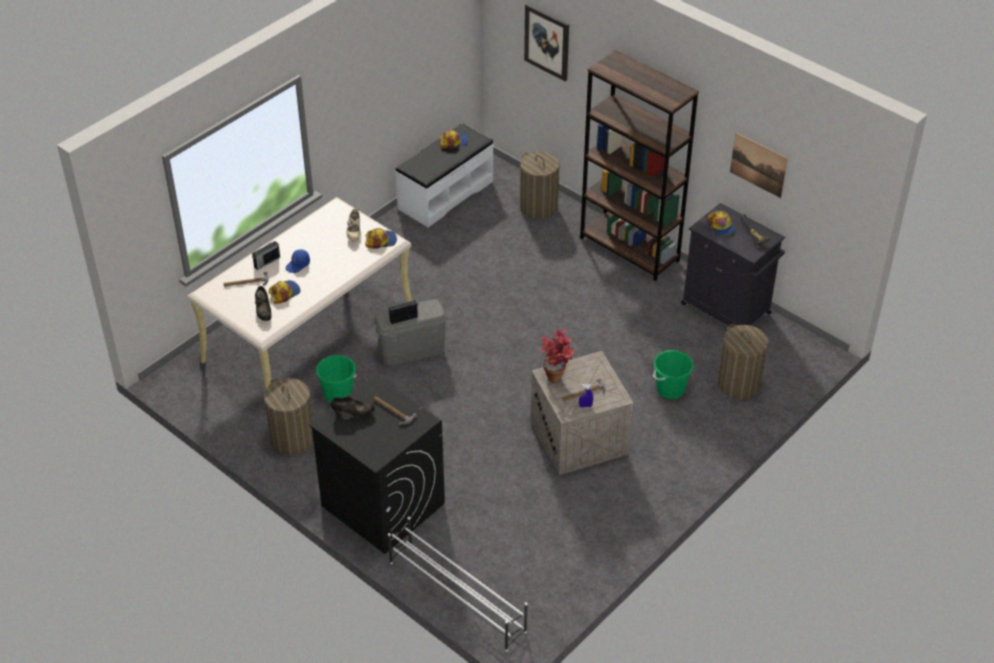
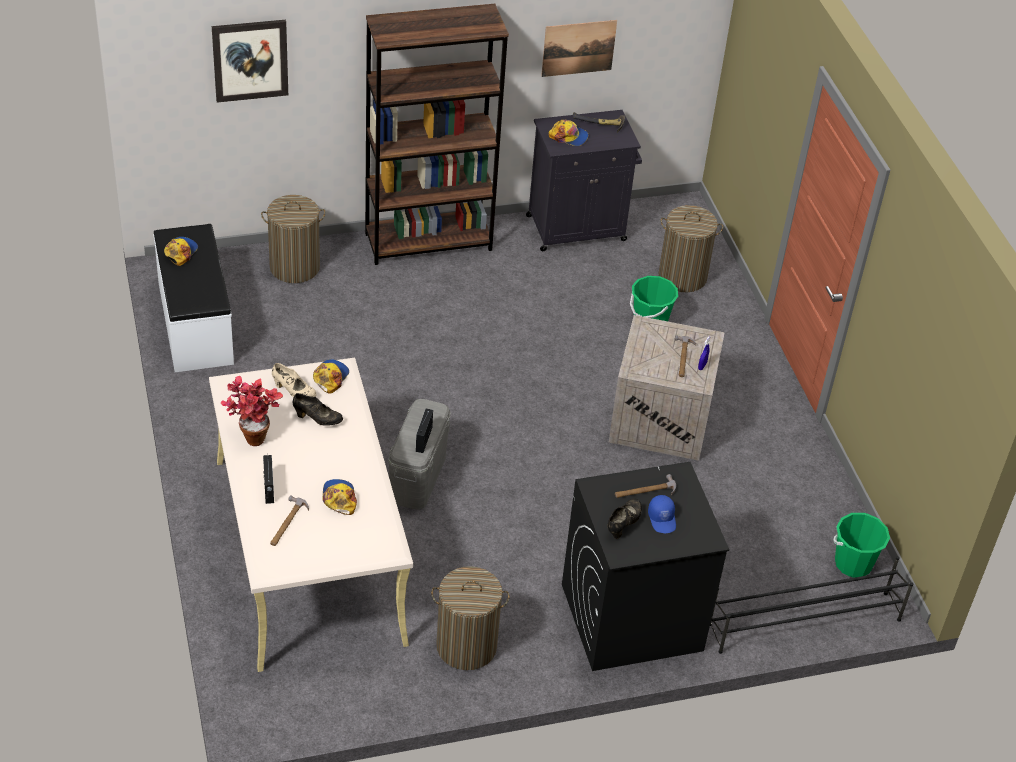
camera: 60 degrees left, 0 degrees up
black shoe [255,286,271,321] -> black shoe moved to [293,393,343,426]
blue cap [286,249,310,273] -> blue cap moved to [648,495,676,533]
green bucket [316,355,357,403] -> green bucket moved to [833,513,890,577]
white shoe rack [388,517,528,651] -> black shoe rack [710,556,913,654]
potted plant [540,329,574,383] -> potted plant moved to [221,376,283,446]

